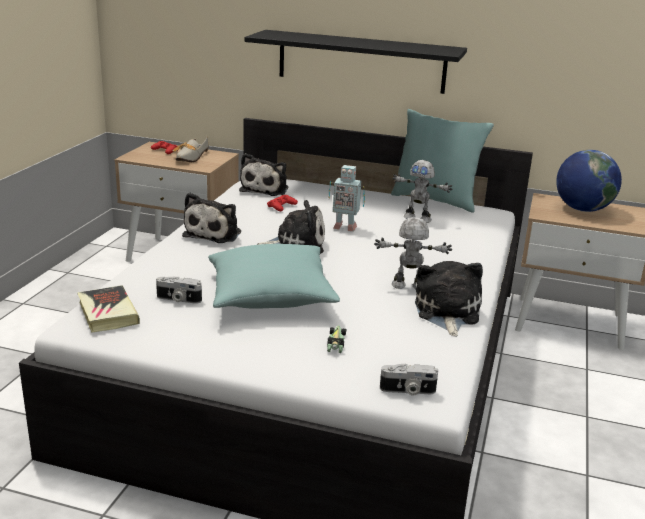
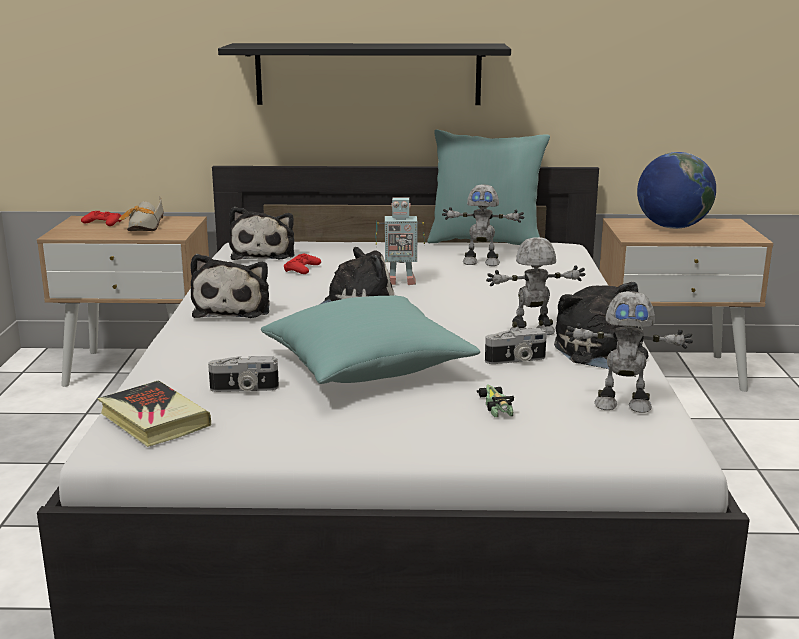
camera: 15 degrees left, 5 degrees down
camera [380,363,438,396] -> camera moved to [485,328,547,364]
none -> toy robot [565,291,693,413]

